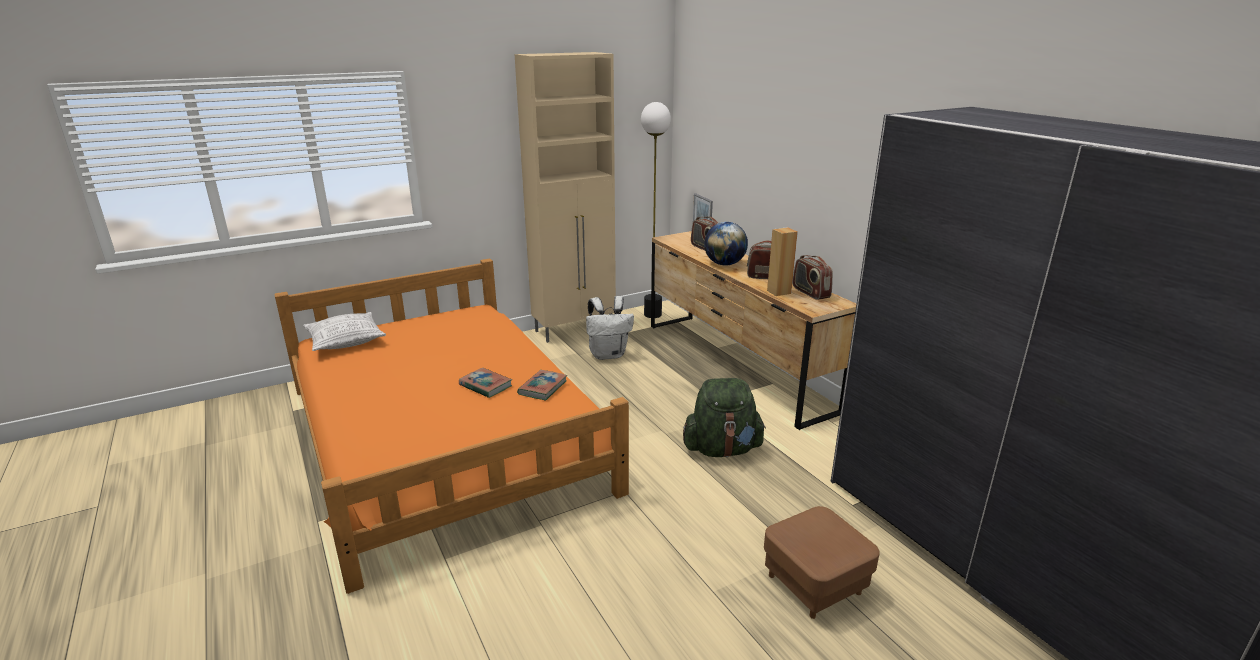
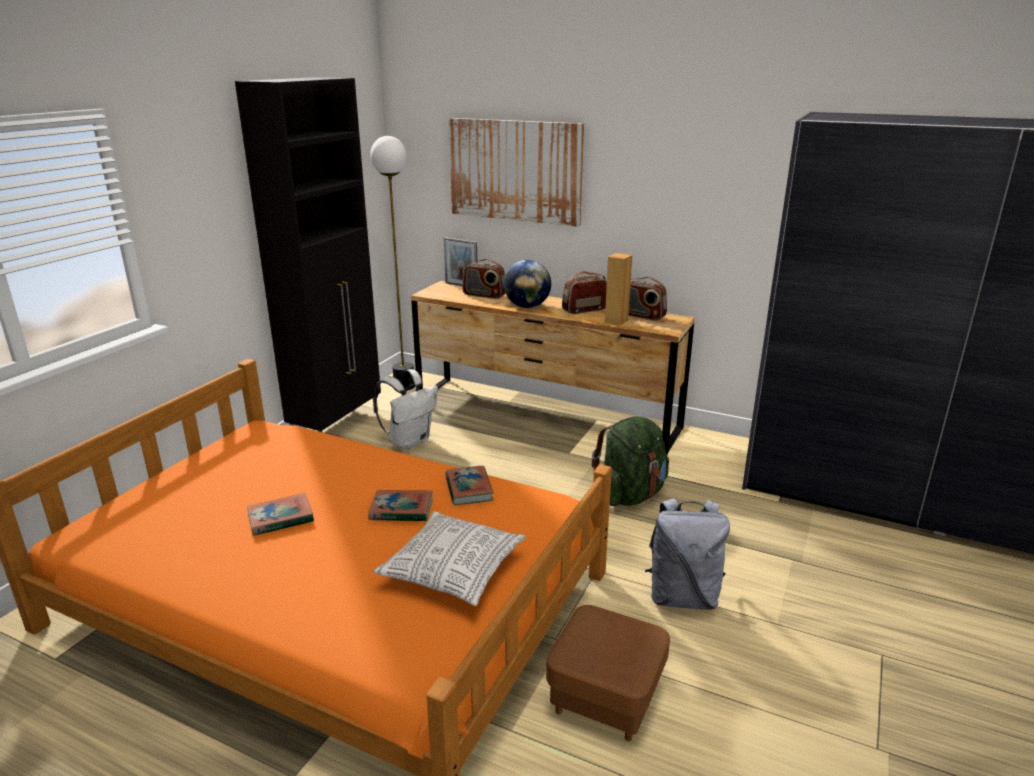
camera: 35 degrees left, 0 degrees up
pillow [303,312,386,351] -> pillow moved to [374,511,526,606]
beige cabinet [515,52,616,343] -> black cabinet [235,77,381,433]
brown ottoman [764,506,880,619] -> brown ottoman moved to [546,605,670,741]
none -> book [247,493,314,536]
none -> picture [449,118,584,227]
none -> grey backpack [645,498,730,610]

